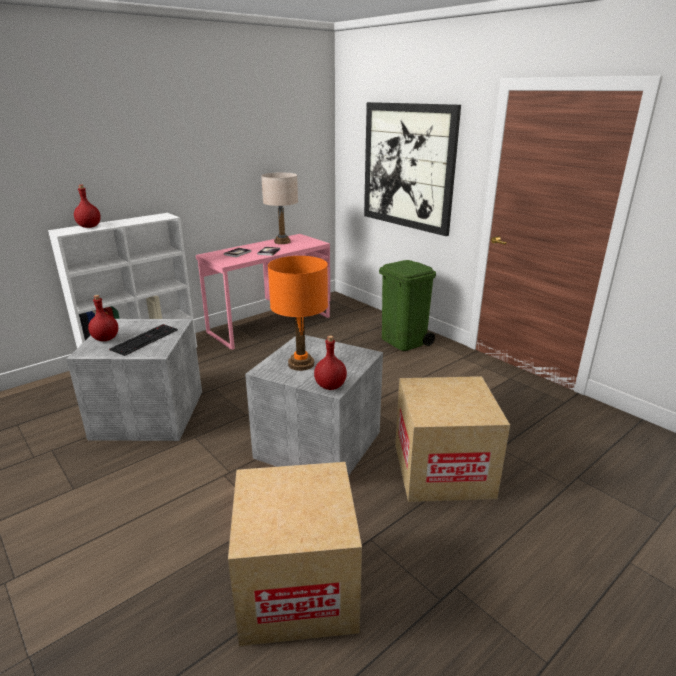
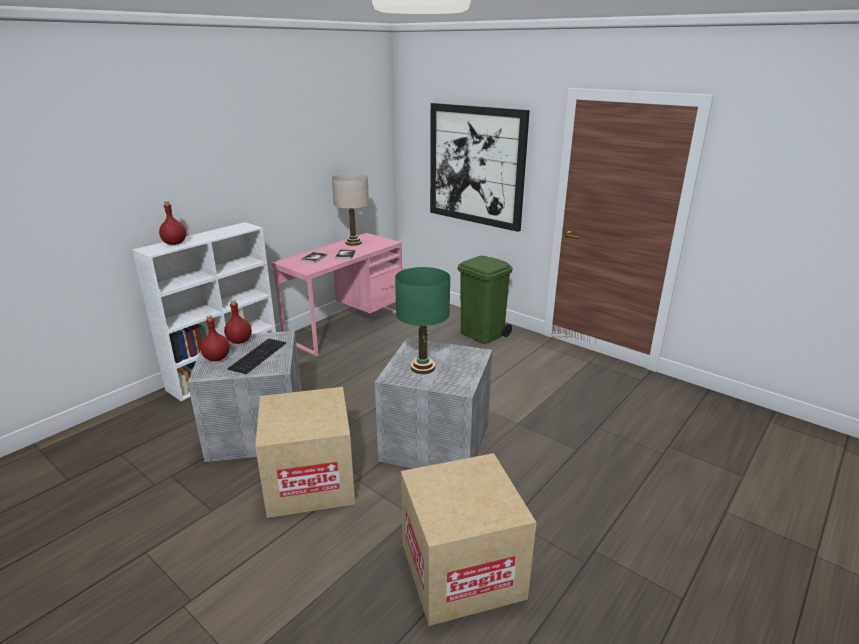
camera: 10 degrees left, 0 degrees up
orange table lamp [268,256,328,371] -> green table lamp [395,267,450,374]
red bottle [314,335,347,390] -> red bottle moved to [224,300,252,344]
cardboard box [395,376,510,502] -> cardboard box moved to [255,387,355,518]

